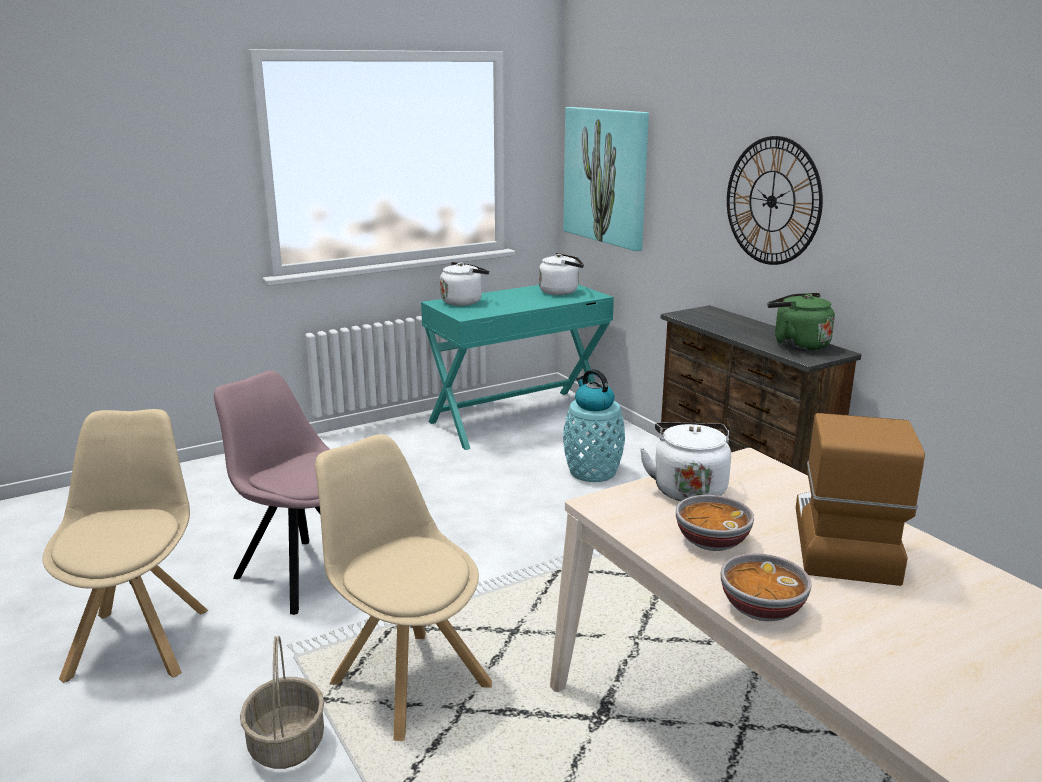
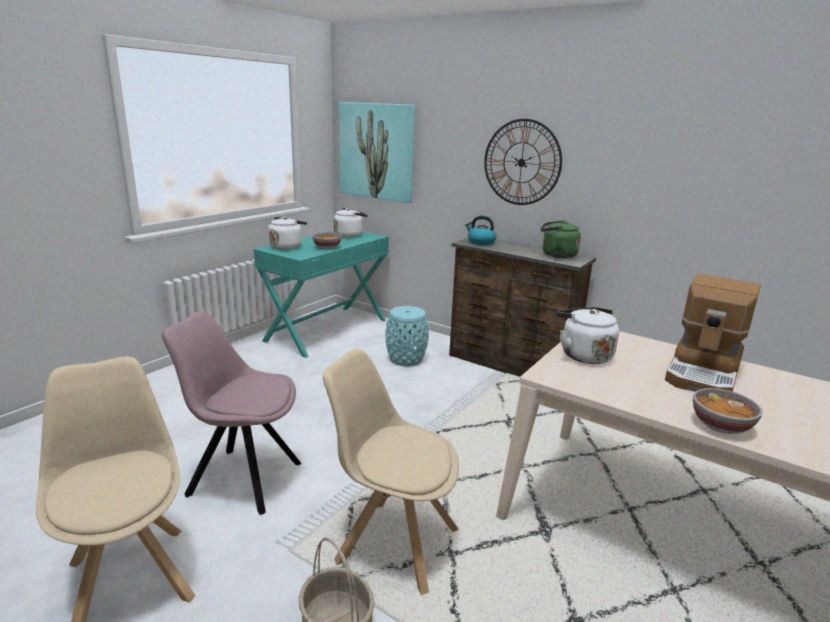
camera: 25 degrees left, 0 degrees up
kettle [575,369,615,411] -> kettle moved to [465,216,496,245]
bowl [676,495,754,551] -> bowl moved to [312,232,342,249]
coffee machine [796,413,925,586] -> coffee machine turned 135 degrees counterclockwise [665,274,761,392]

